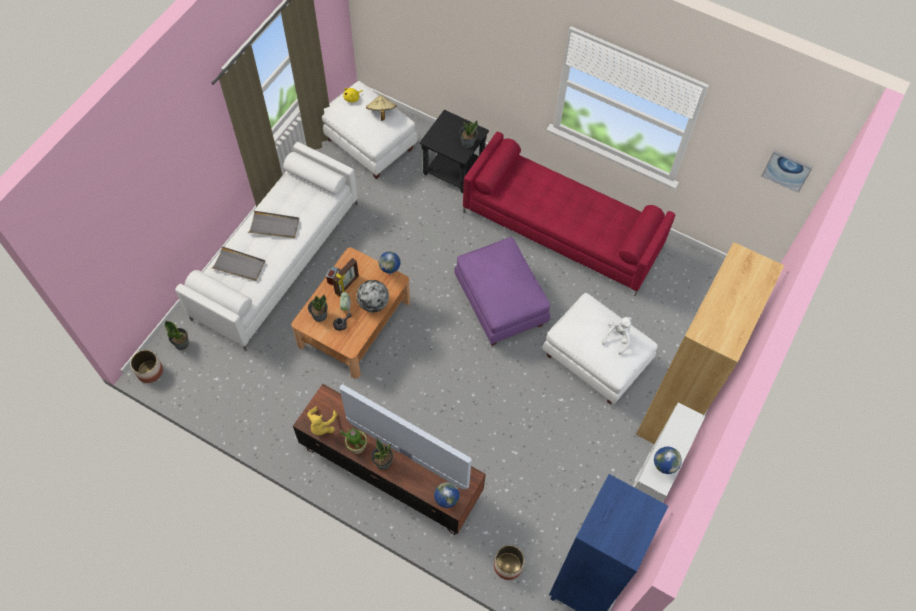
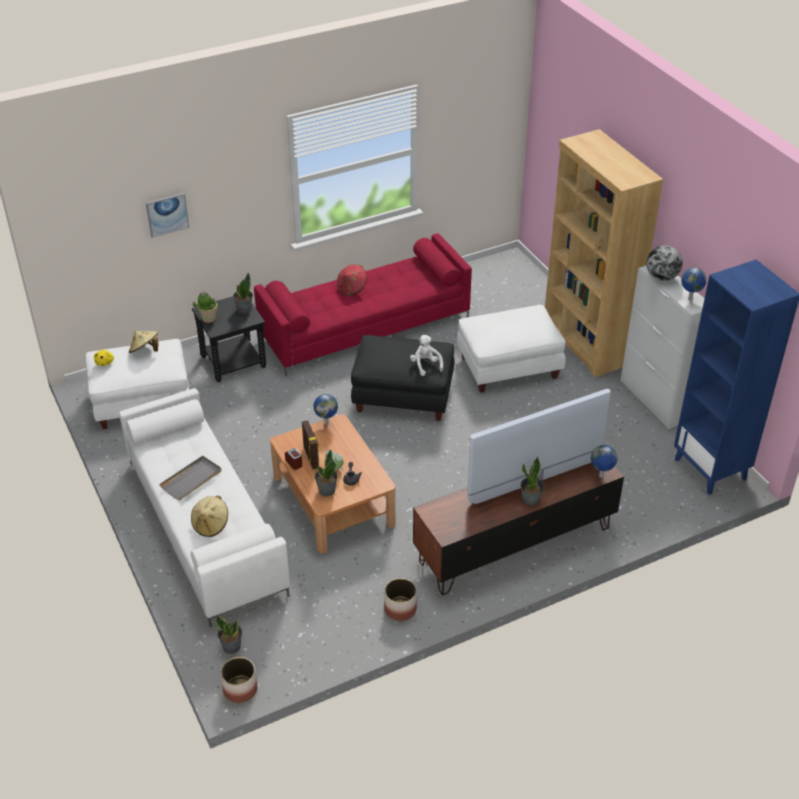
camera: 55 degrees left, 20 degrees down
grey tray [212,246,266,281] -> beige hat [191,495,228,537]
yellow plush toy [307,407,337,435] -> none
potted plant [340,428,367,454] -> potted plant moved to [193,292,218,323]
globe [356,280,389,312] -> globe moved to [647,245,683,281]
purple ottoman [454,237,550,346] -> black ottoman [351,335,455,421]
planter [494,545,524,580] -> planter moved to [384,578,417,621]
white plush toy [602,317,632,354] -> white plush toy moved to [410,335,443,376]
picture [761,150,813,193] -> picture moved to [146,193,189,238]
none -> red hat [337,265,367,296]

